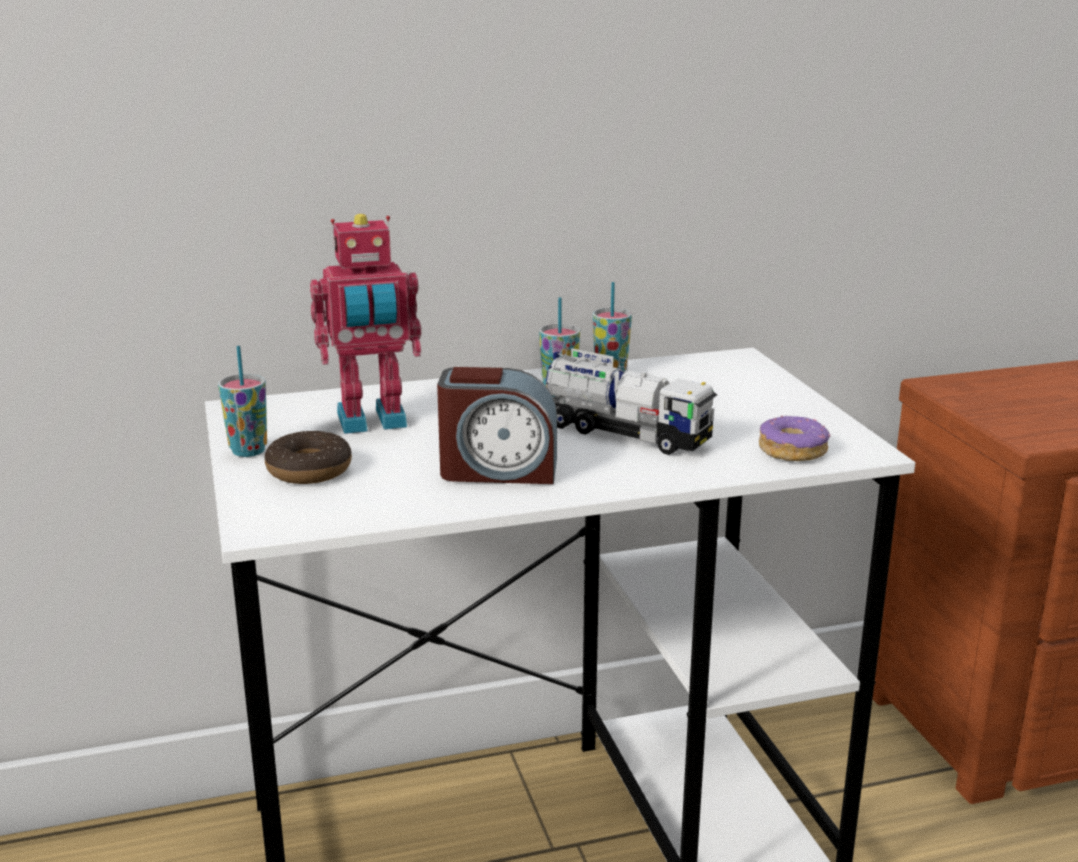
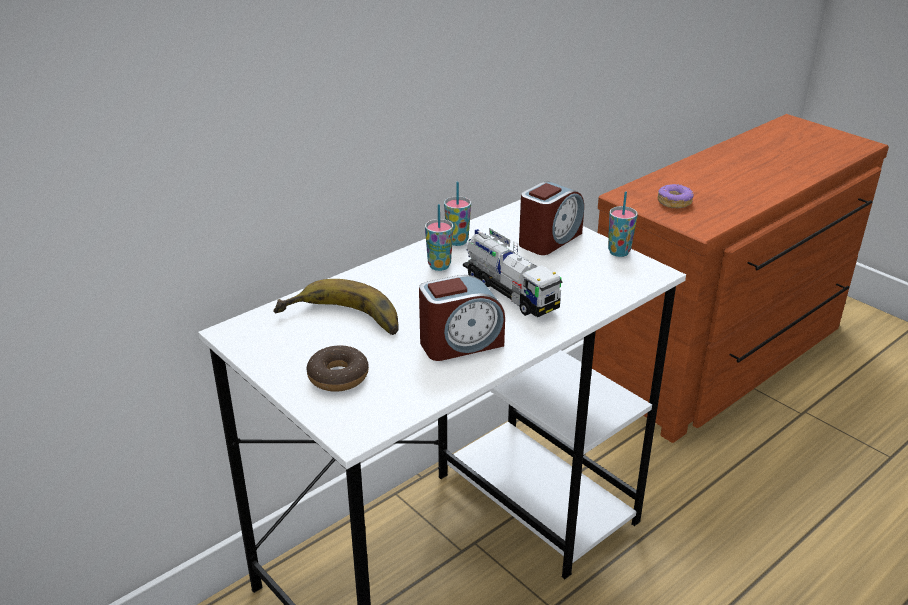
camera: 25 degrees left, 10 degrees up
cup [218,346,267,457] -> cup moved to [608,191,638,257]
toy robot [310,214,421,434] -> banana [273,279,399,335]
toy truck [546,348,717,455] -> toy truck turned 45 degrees clockwise [463,228,563,317]
donut [759,416,830,461] -> donut moved to [658,184,694,209]
none -> alarm clock [519,181,584,255]

